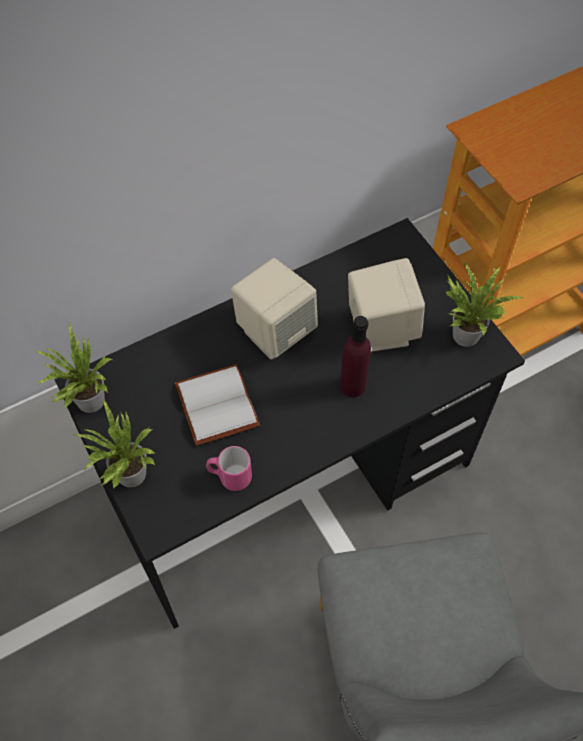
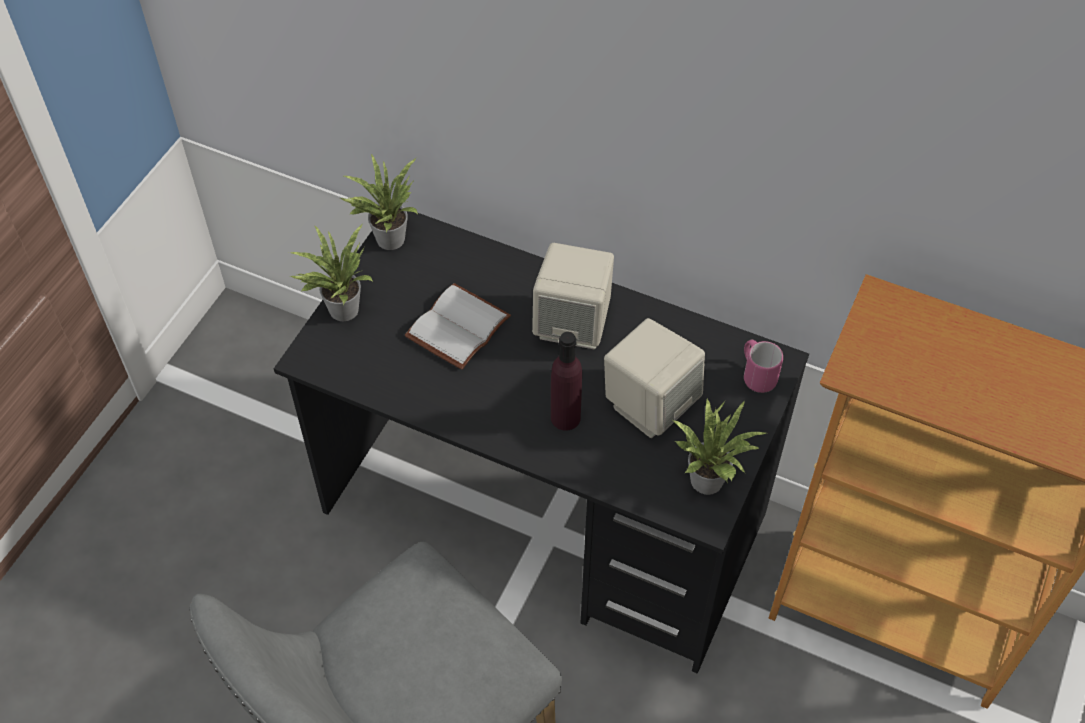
camera: 55 degrees right, 5 degrees down
pink mug [206,446,252,491] -> pink mug moved to [744,340,783,393]

